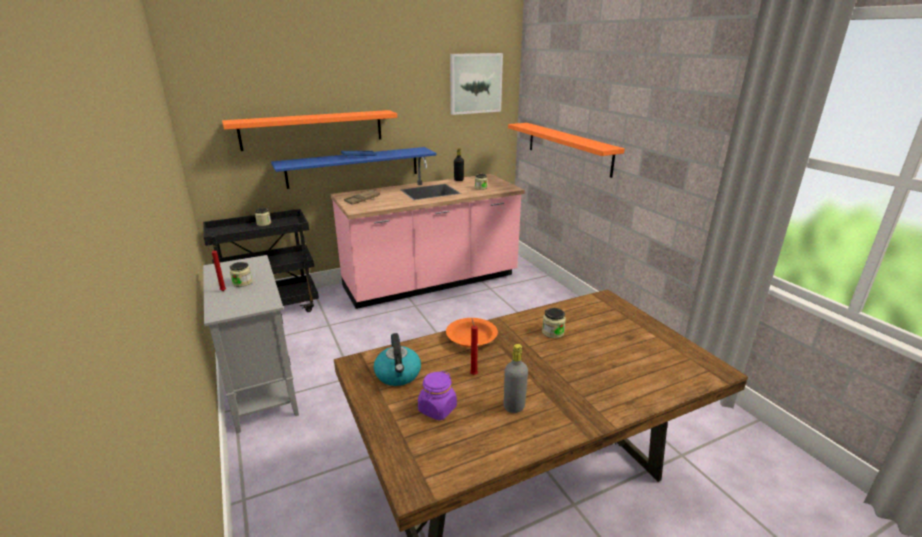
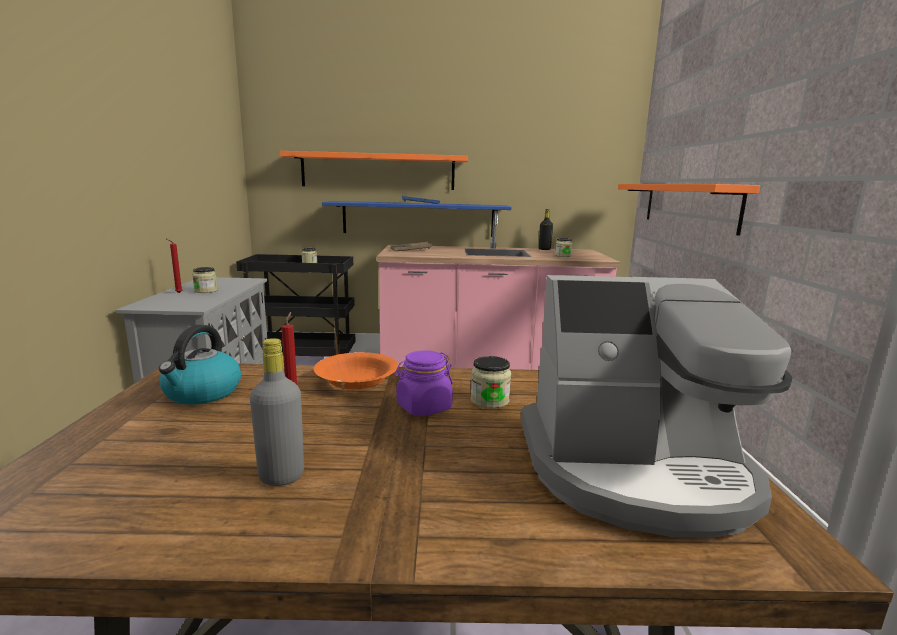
camera: 25 degrees right, 10 degrees down
purple jar [418,371,457,420] -> purple jar moved to [394,350,453,416]
picture [450,53,503,115] -> none
none -> coffee machine [521,275,793,538]

